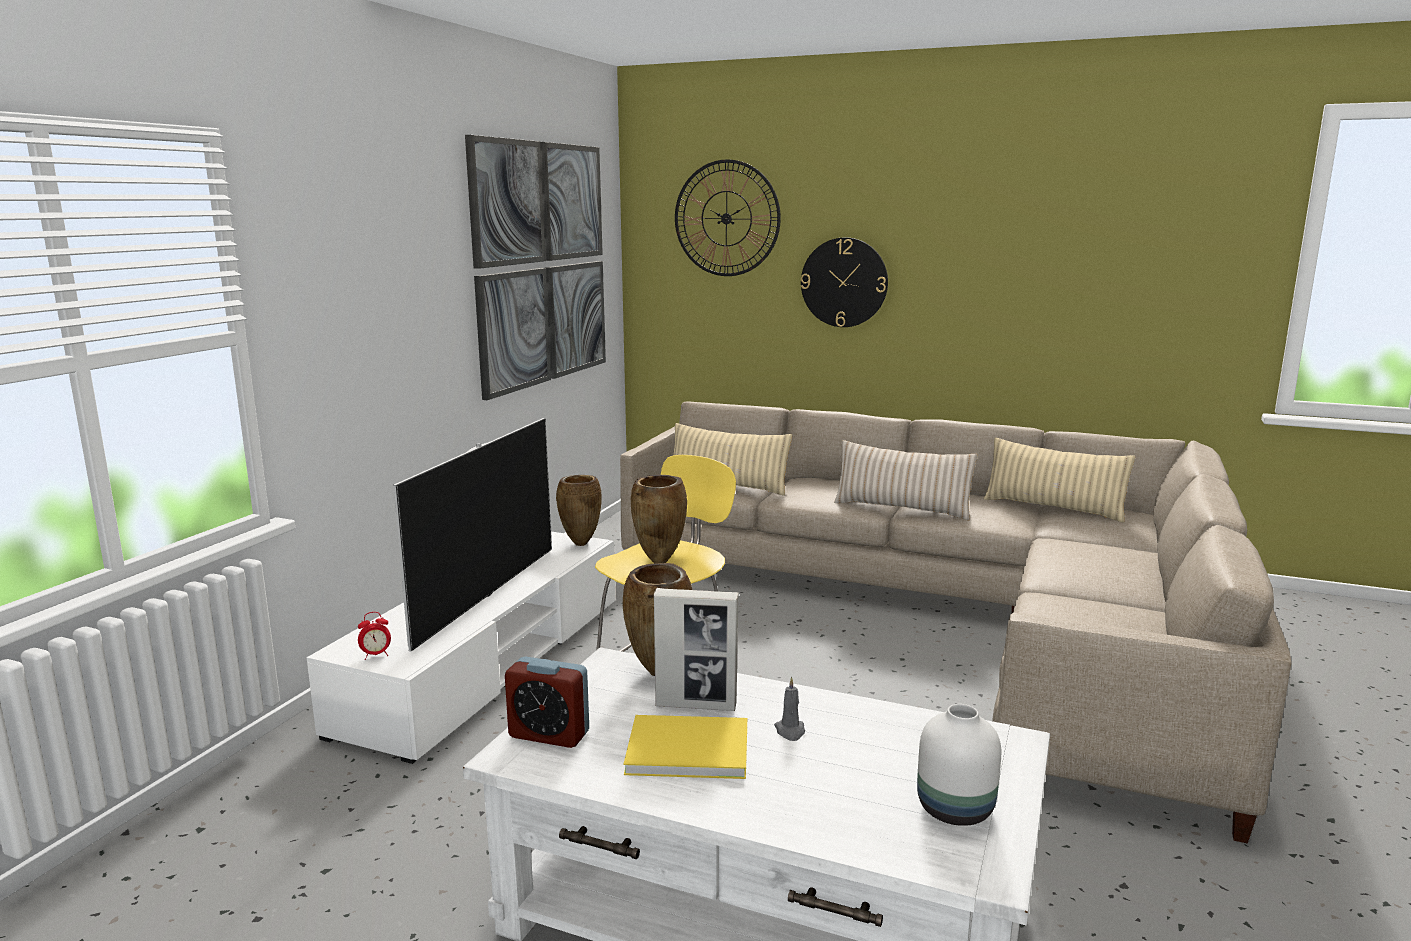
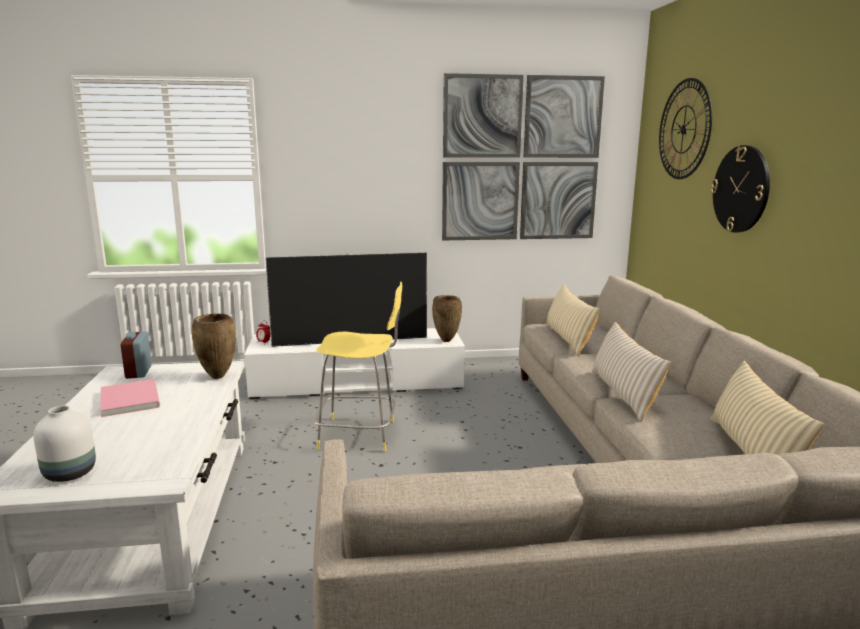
camera: 60 degrees right, 0 degrees up
yellow book [624,715,747,779] -> pink book [100,379,160,417]
brown vase [631,475,687,563] -> none
picture frame [654,588,739,711] -> none
grey candle [774,677,805,741] -> none

